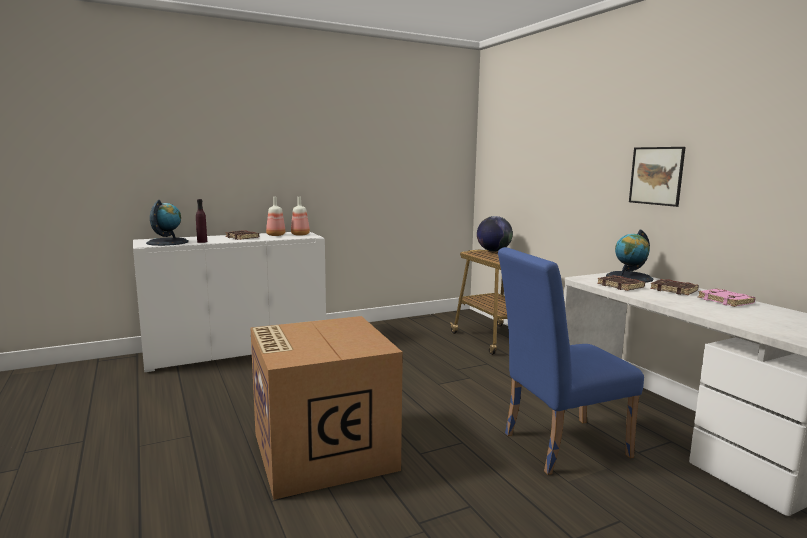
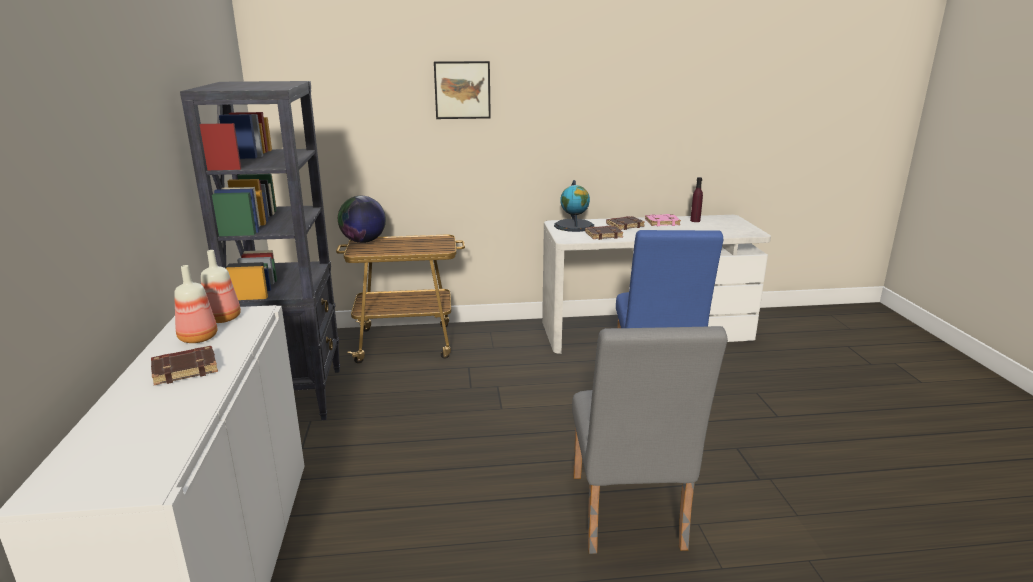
camera: 70 degrees left, 10 degrees up
globe [146,200,189,246] -> none
purple bottle [196,199,207,243] -> purple bottle moved to [690,177,703,222]
cardboard box [250,316,403,500] -> grey chair [572,326,728,554]
picture [629,147,685,207] -> picture moved to [434,61,491,119]
none -> black bookcase [180,81,340,420]

